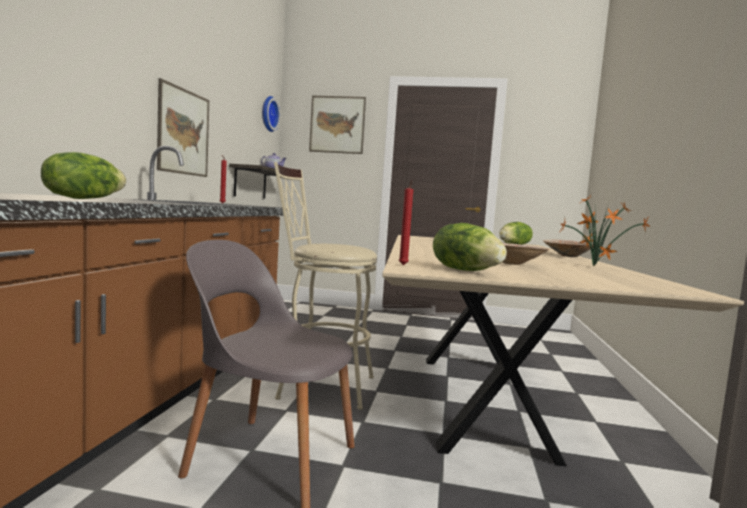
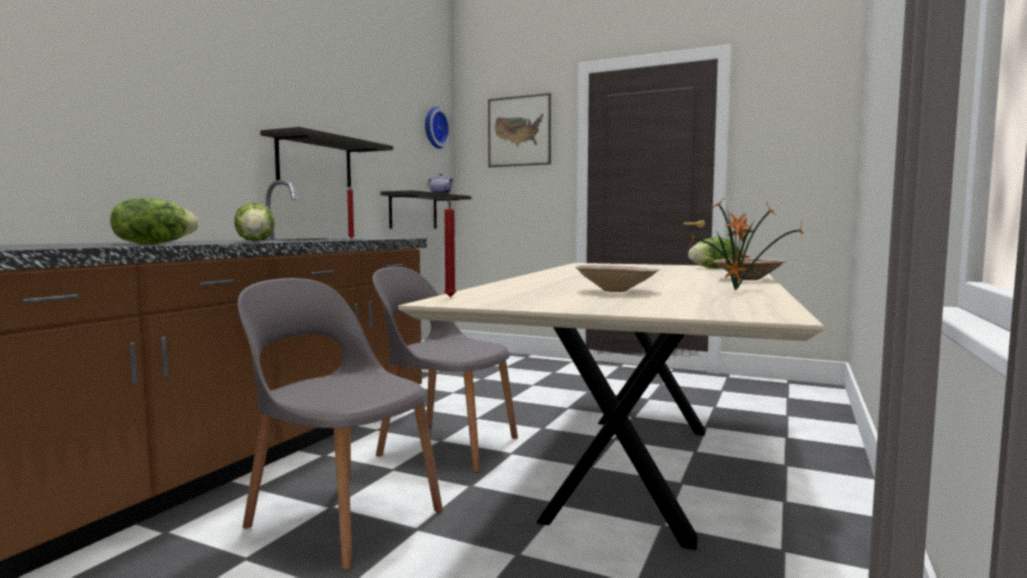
camera: 15 degrees right, 0 degrees up
picture [157,78,209,177] -> shelf [260,127,393,187]
beige stool [274,162,377,410] -> grey chair [372,267,518,472]
lettuce [433,223,507,271] -> lettuce moved to [234,203,275,242]

